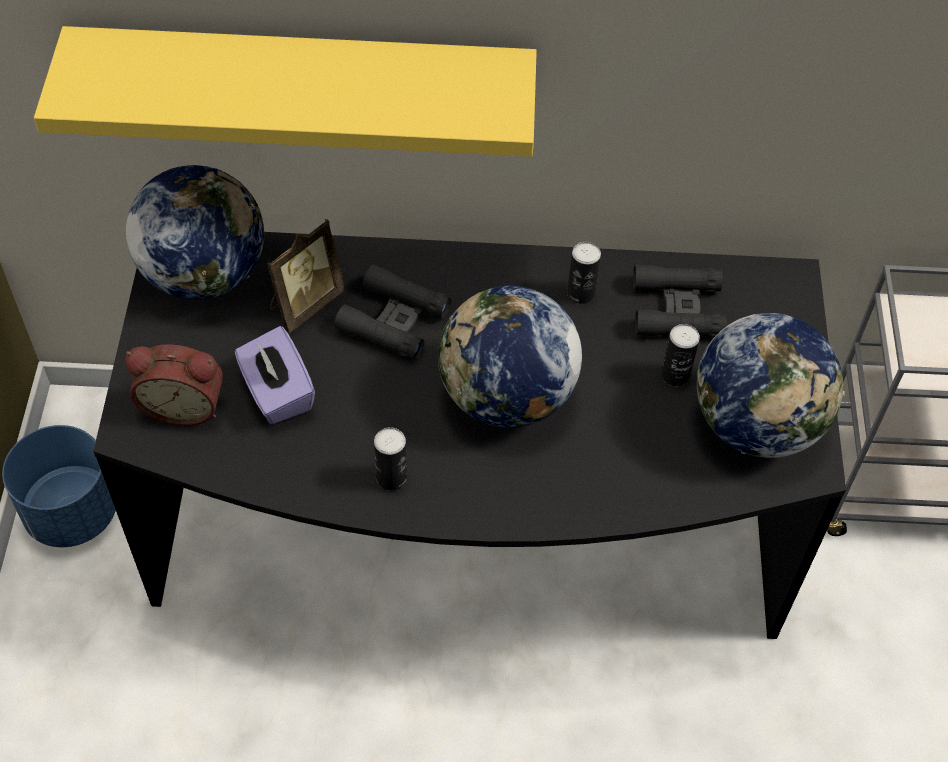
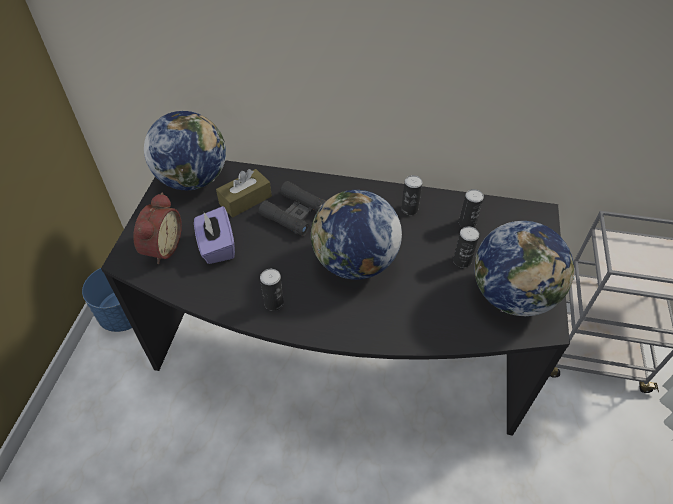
camera: 10 degrees right, 5 degrees down
yellow shelf [34,26,537,157] -> none
alarm clock [125,344,223,426] -> alarm clock turned 90 degrees counterclockwise [133,192,182,264]
picture frame [267,219,345,334] -> brown tissue box [216,169,272,218]
black binoculars [633,264,727,338] -> can [459,189,484,228]

